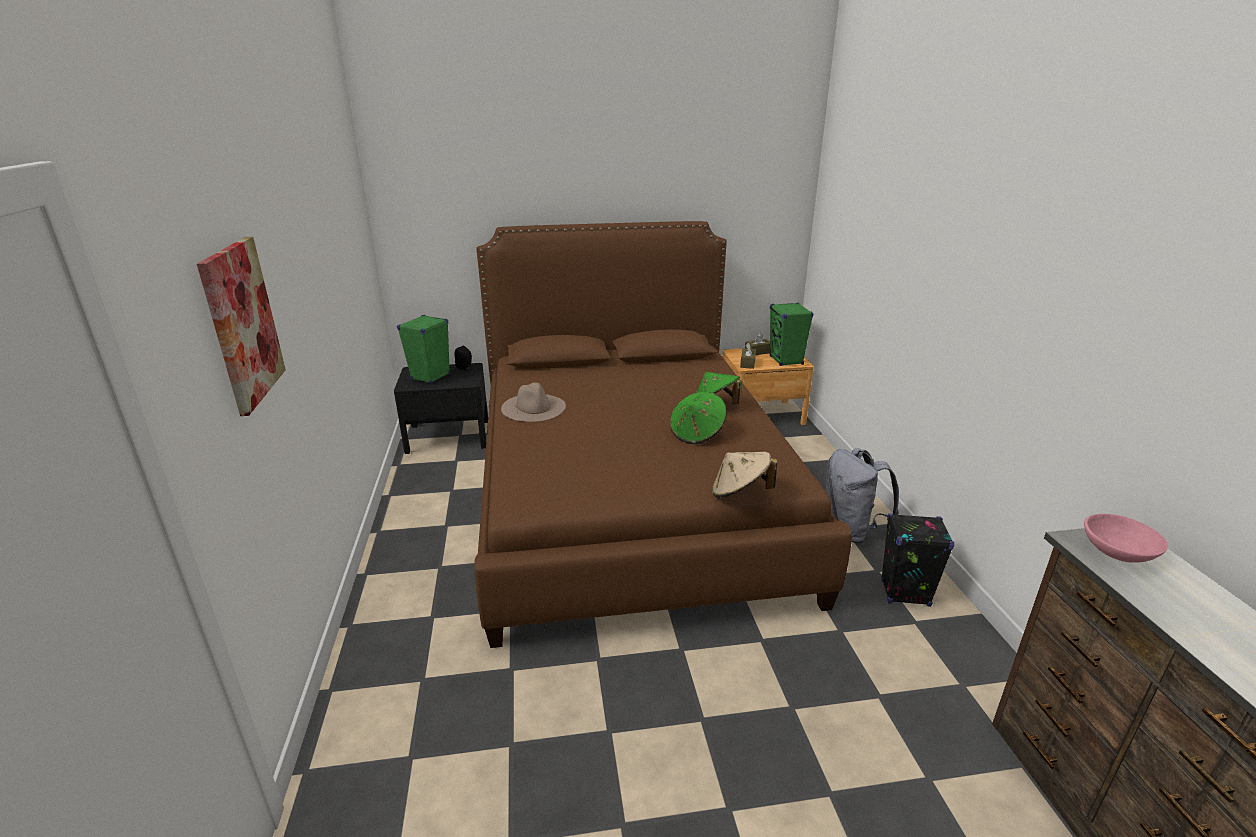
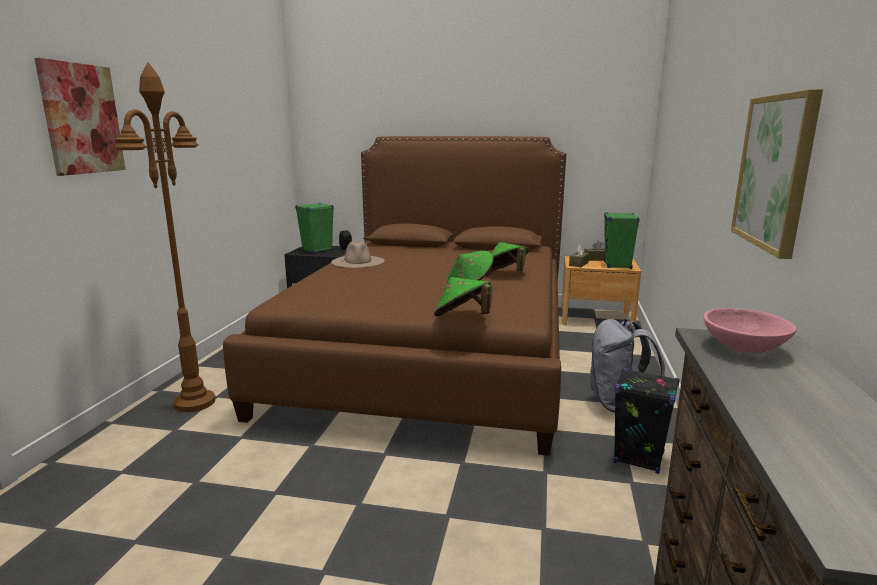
camera: 20 degrees right, 10 degrees down
beige hat [712,452,777,498] -> green hat [434,277,492,316]
none -> brown floor lamp [114,62,215,412]
none -> picture [731,89,823,259]

